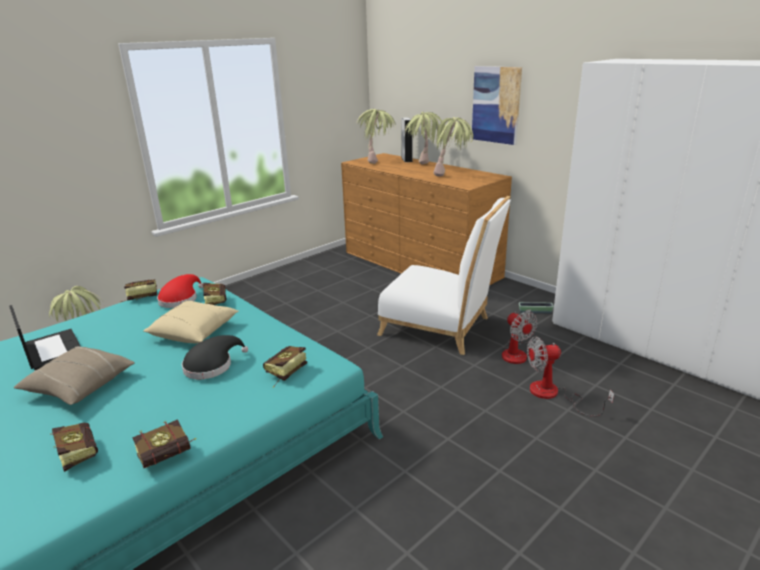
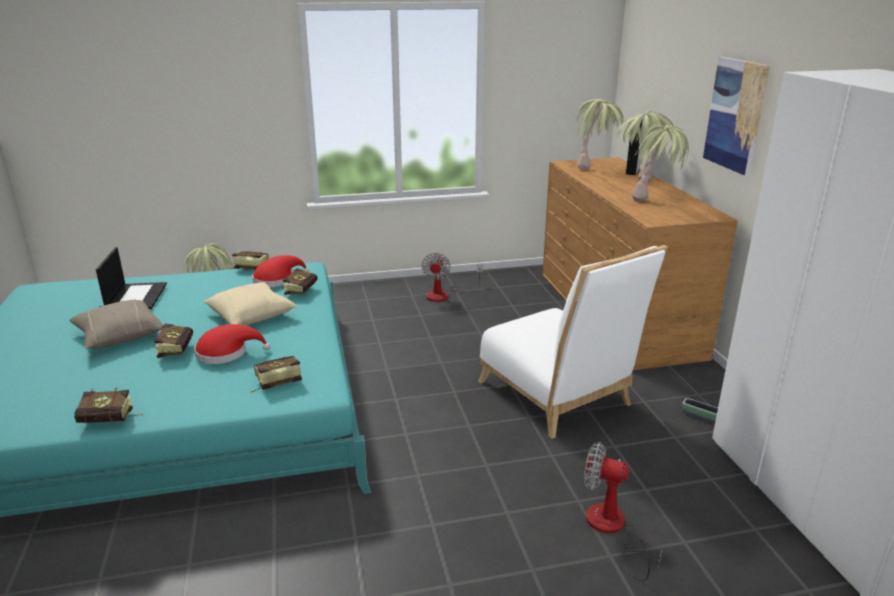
camera: 30 degrees right, 0 degrees up
book [51,423,98,472] -> book moved to [154,324,193,358]
black hat [182,335,248,380] -> red hat [194,324,270,364]
fan [502,309,538,364] -> fan moved to [421,253,483,302]

